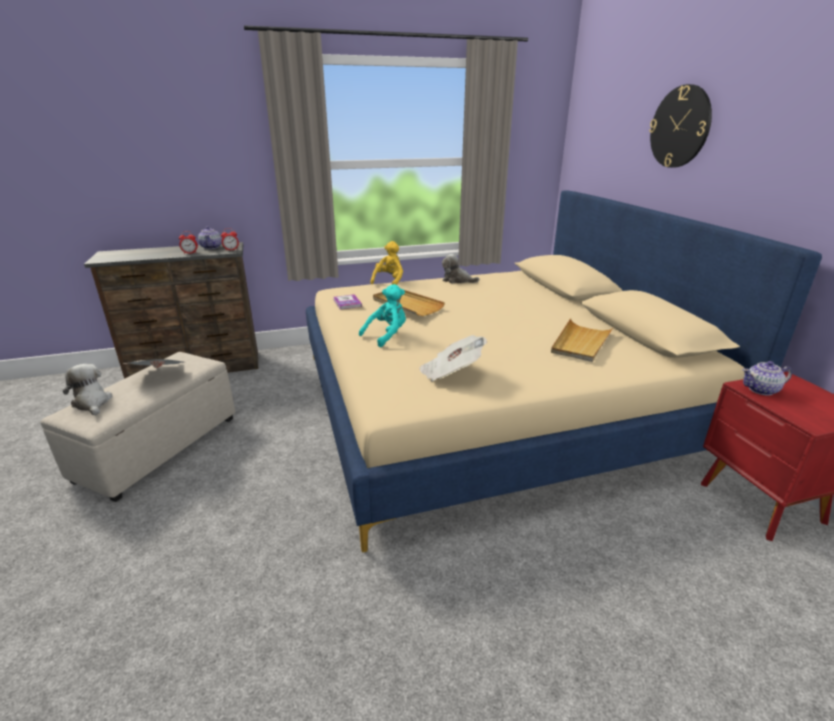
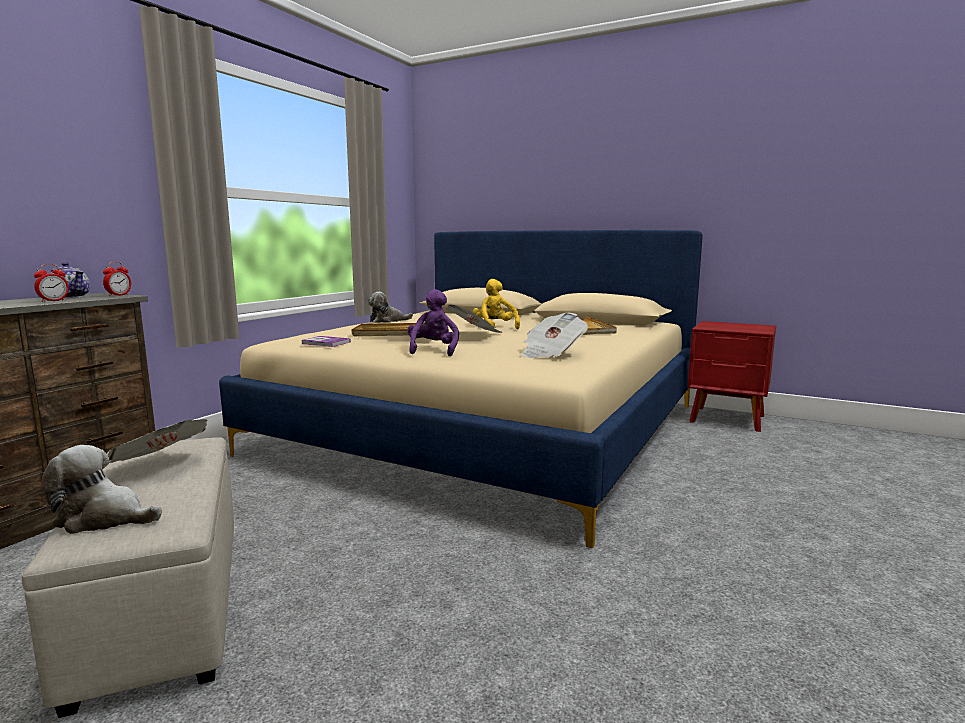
camera: 45 degrees left, 15 degrees down
turquoise plush toy [359,284,406,347] -> purple plush toy [407,289,459,356]
yellow plush toy [370,241,403,285] -> yellow plush toy moved to [472,279,520,329]
wall clock [649,84,712,168] -> none
teapot [743,361,792,396] -> none
none -> newspaper [446,305,502,333]

